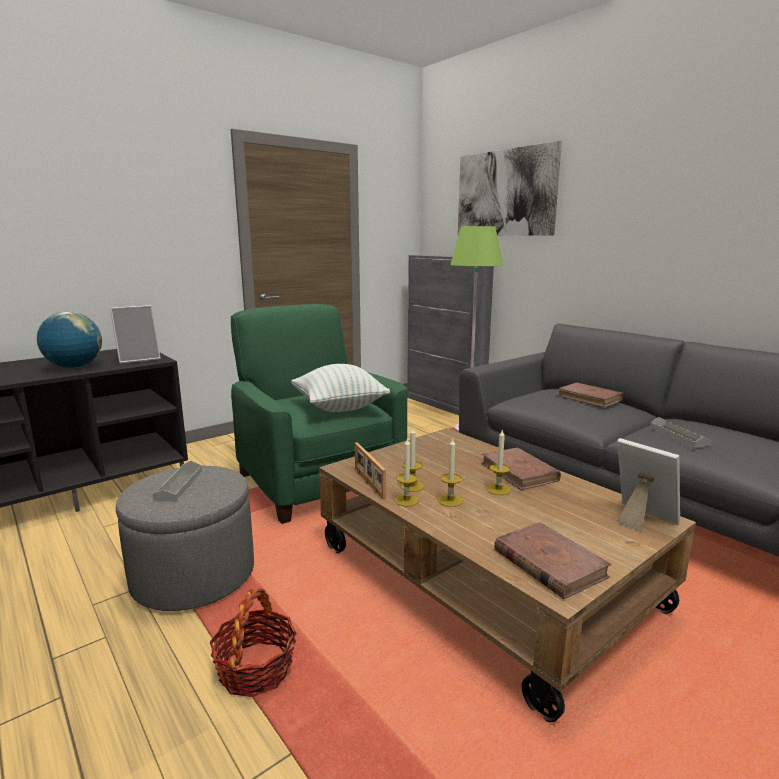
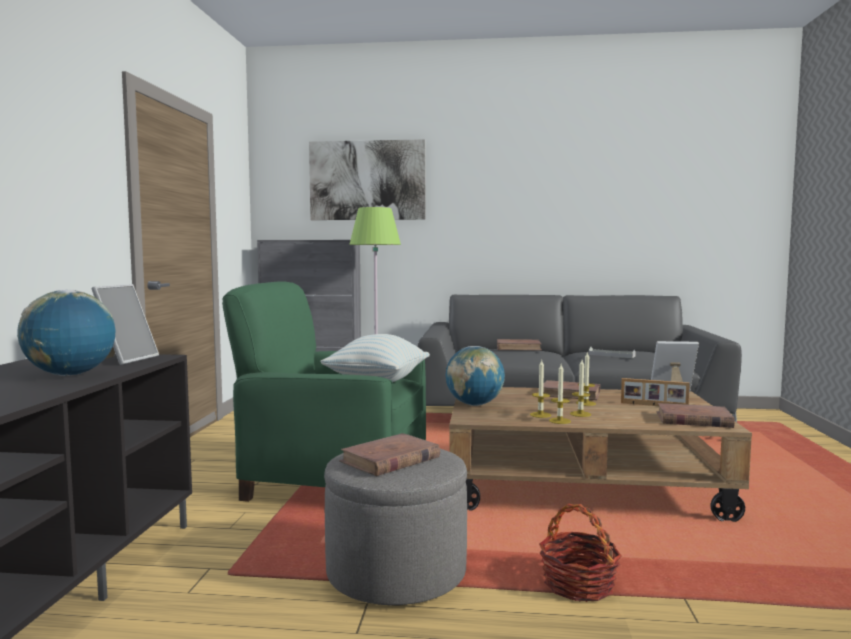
camera: 45 degrees left, 10 degrees down
grey tray [152,461,202,501] -> brown book [339,433,440,476]
picture frame [355,442,386,500] -> picture frame moved to [621,378,690,406]
none -> globe [446,346,505,406]

